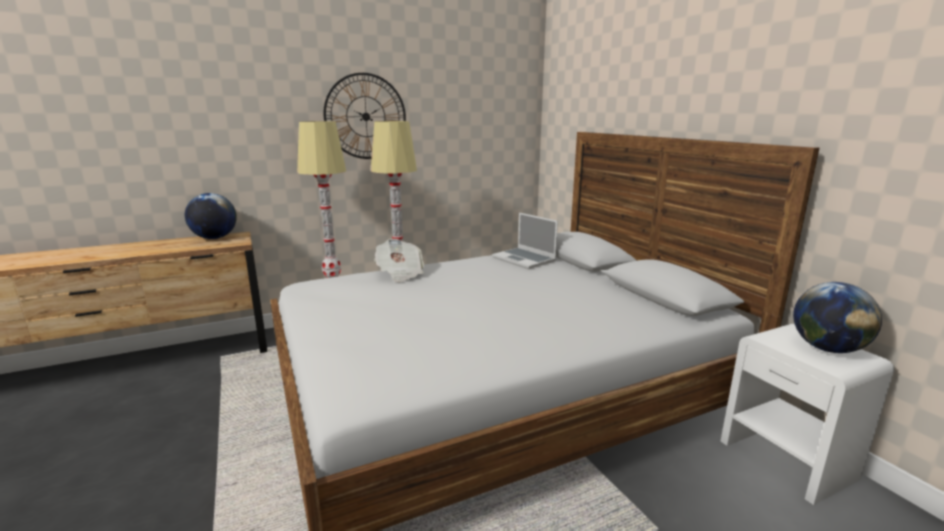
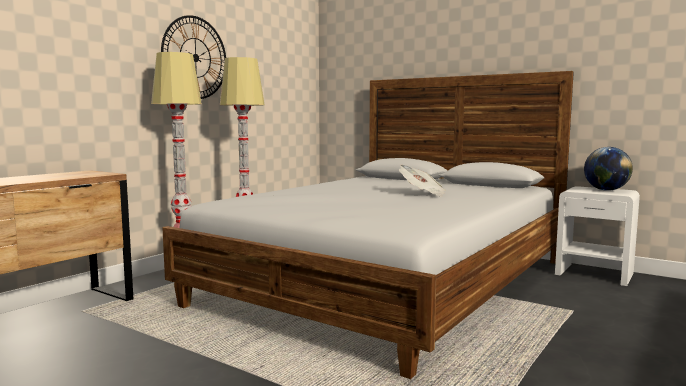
camera: 30 degrees left, 10 degrees down
globe [185,193,237,239] -> none
newspaper [374,239,424,282] -> newspaper moved to [399,165,446,197]
laptop [492,212,558,269] -> none

